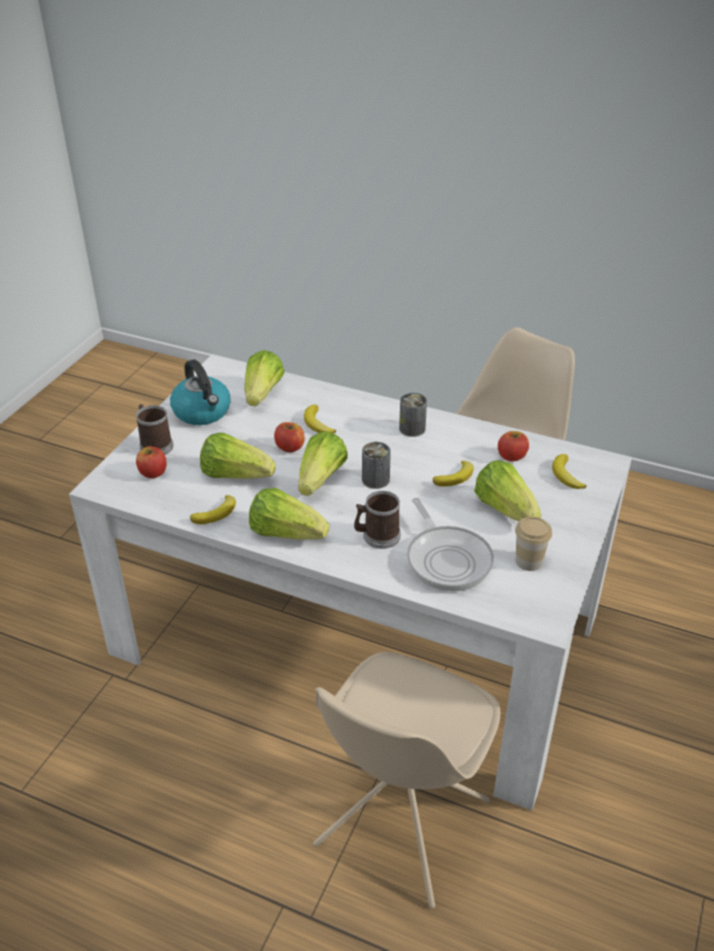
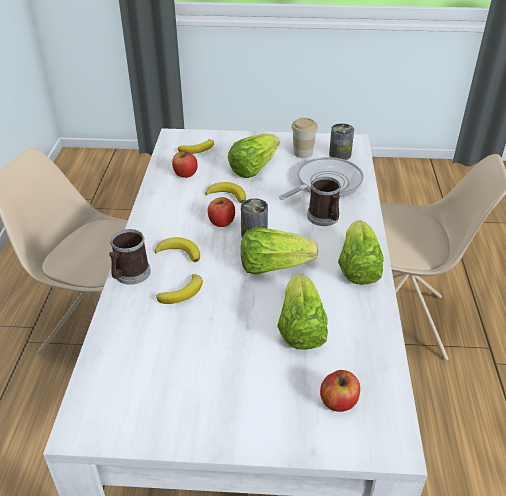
camera: 110 degrees left, 0 degrees up
mug [136,404,174,455] -> mug moved to [109,229,151,285]
kettle [170,359,231,425] -> none
banana [190,495,236,524] -> banana moved to [154,237,200,262]
lettuce [245,350,285,406] -> none
apple [274,422,305,452] -> apple moved to [208,197,235,227]
can [399,393,427,437] -> can moved to [329,123,354,160]

